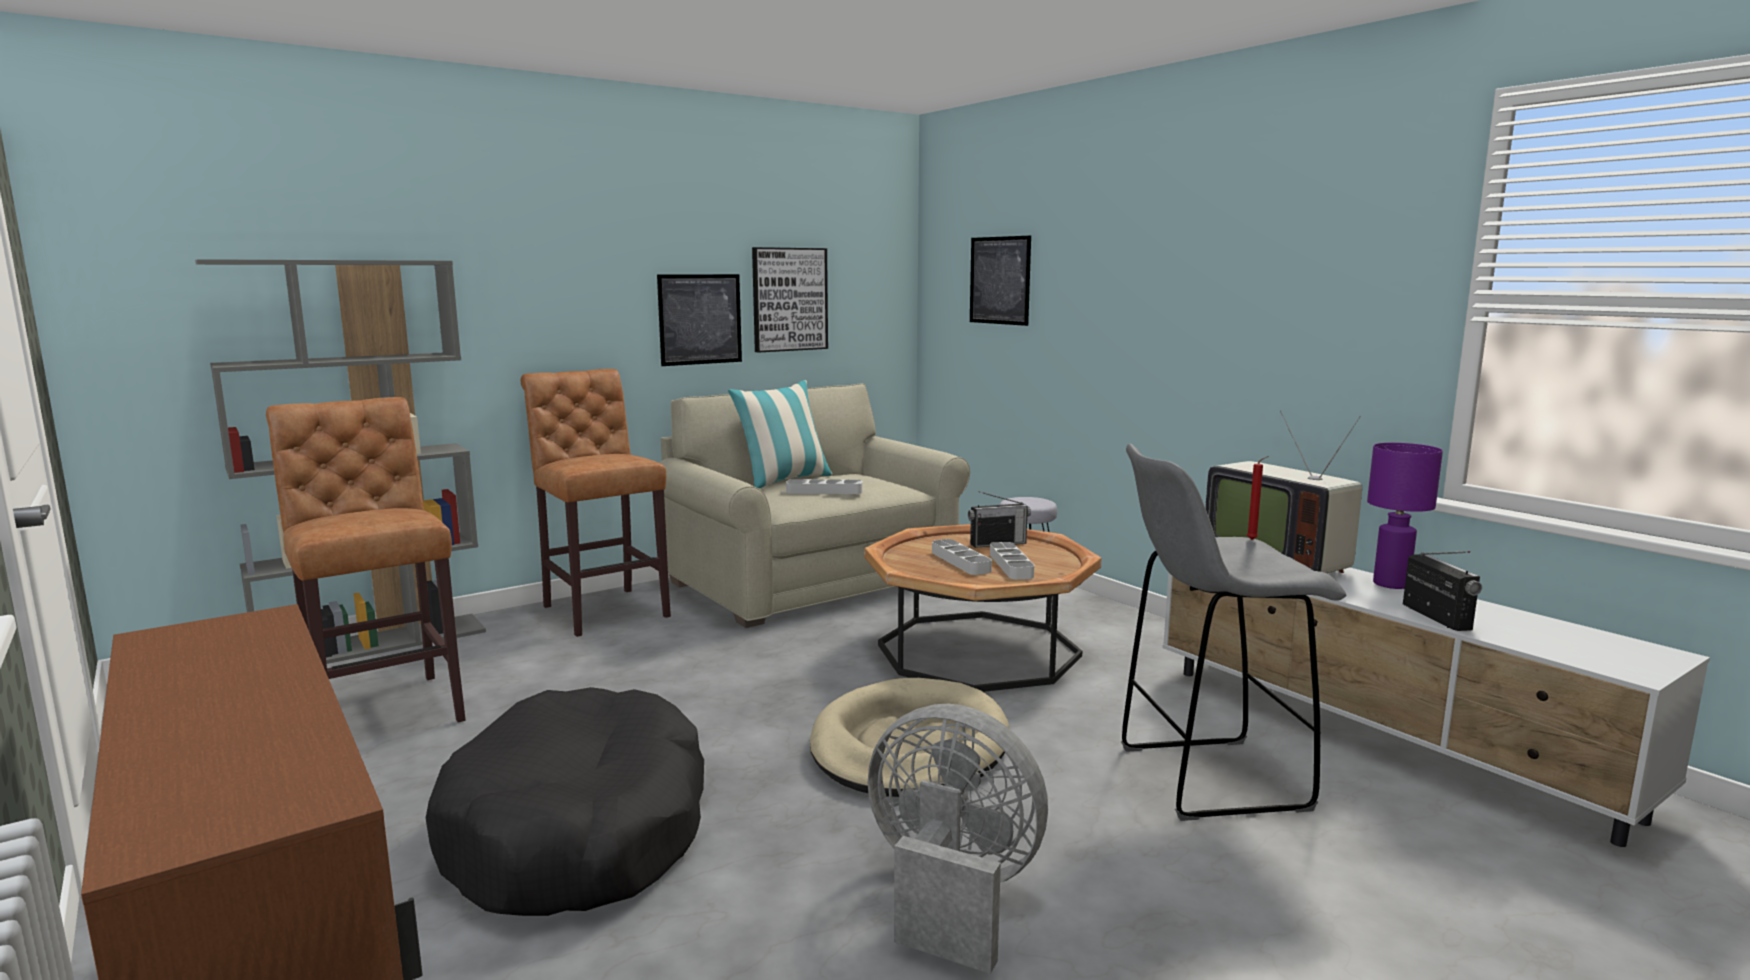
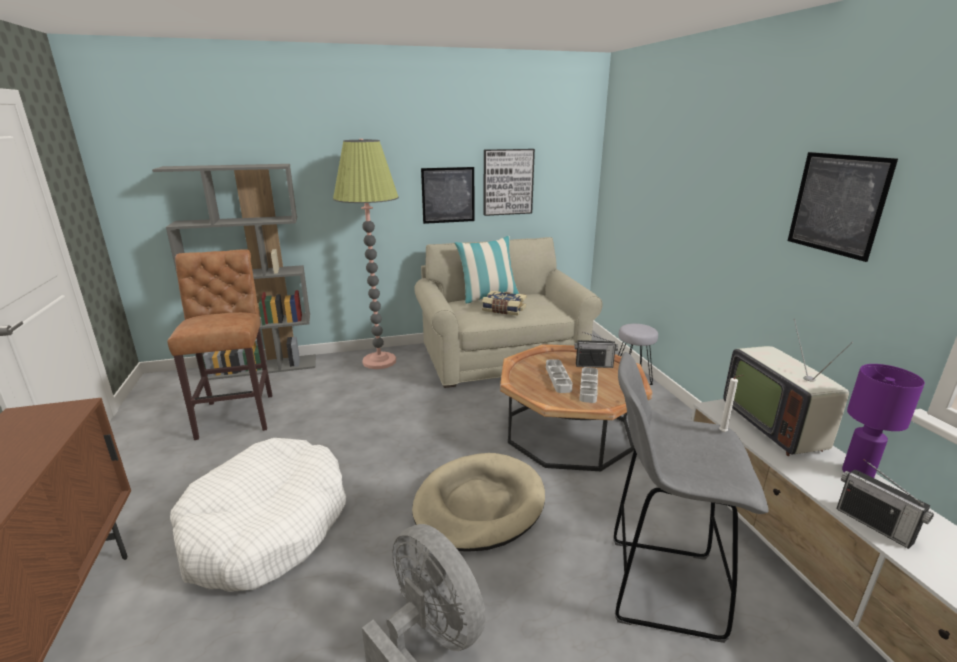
camera: 20 degrees right, 10 degrees up
black dog bed [426,687,704,916] -> white dog bed [170,438,346,592]
brown stool [521,369,671,637] -> floor lamp [333,139,399,369]
grey tray [786,479,863,494] -> book [482,291,526,316]
picture [970,236,1031,326] -> picture moved to [788,152,898,262]
red candle [1247,456,1269,540] -> white candle [719,375,743,432]
radio [1403,551,1482,631] -> radio turned 135 degrees clockwise [836,459,934,549]

